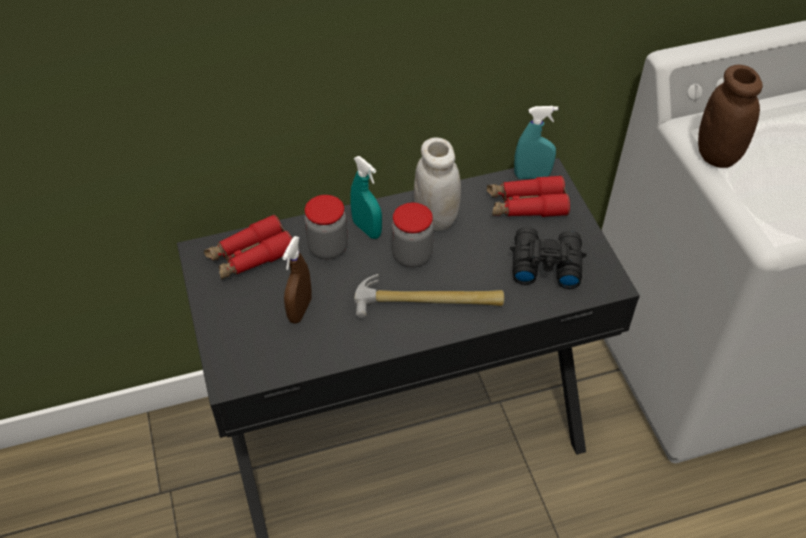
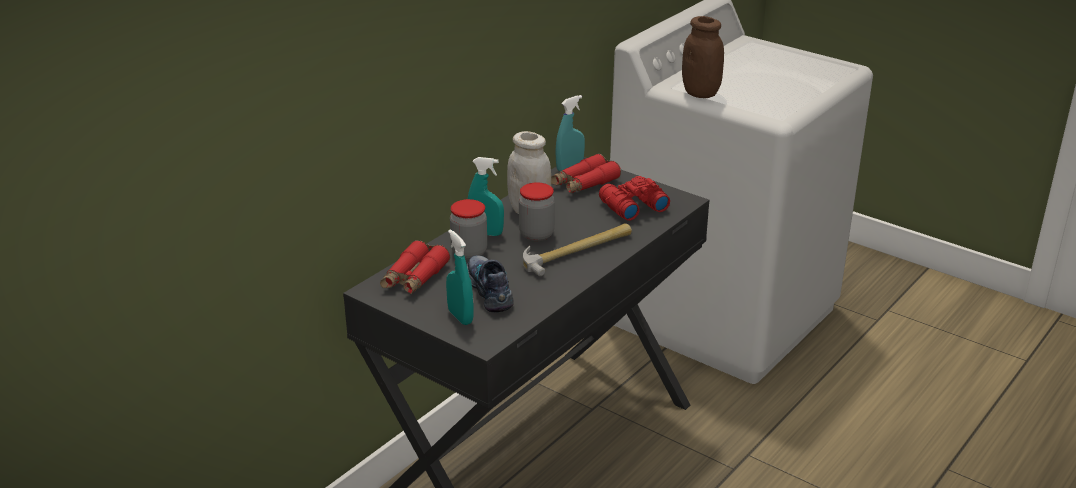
camera: 35 degrees left, 20 degrees down
brown spray bottle [282,236,312,324] -> shoe [467,255,514,313]
black binoculars [510,227,587,289] -> red binoculars [599,176,670,221]
none -> turquoise spray bottle [446,229,473,325]

